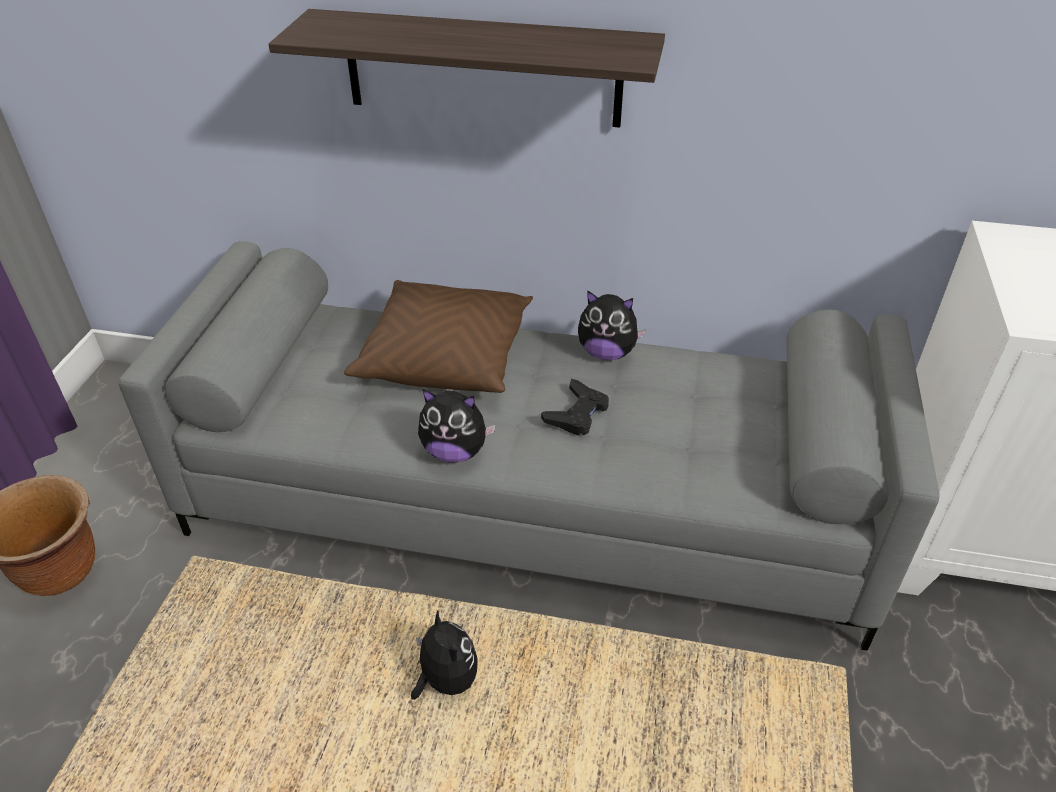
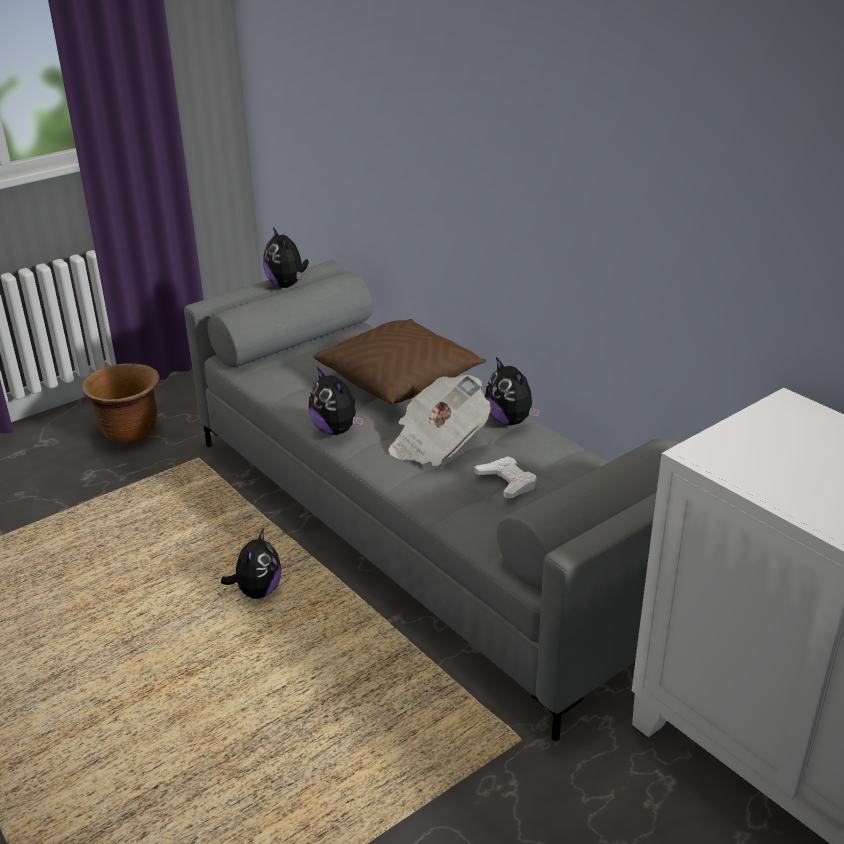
camera: 40 degrees right, 10 degrees down
shelf [268,9,665,128] -> none
black game controller [541,379,609,435] -> newspaper [388,375,491,466]
none -> plush toy [263,227,309,288]
none -> white game controller [474,456,537,498]

